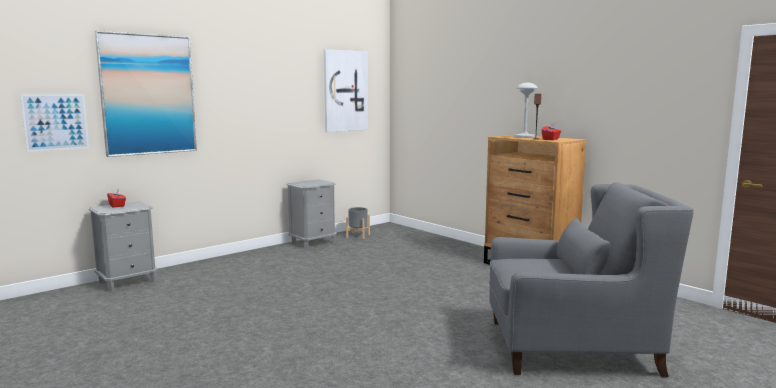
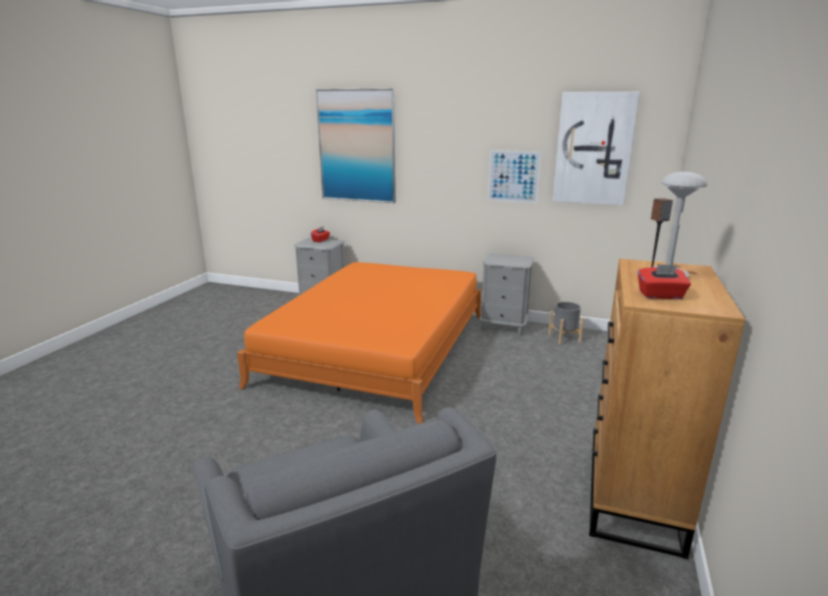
camera: 60 degrees right, 10 degrees up
picture [20,94,89,152] -> picture moved to [488,150,541,203]
none -> orange bed [237,262,482,424]

